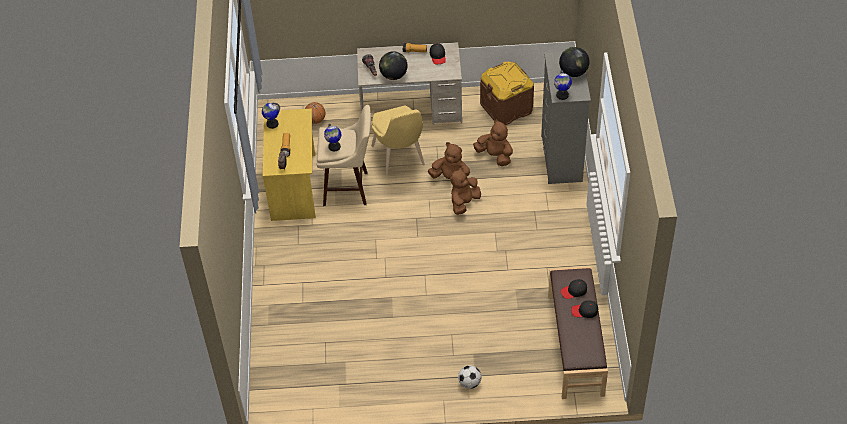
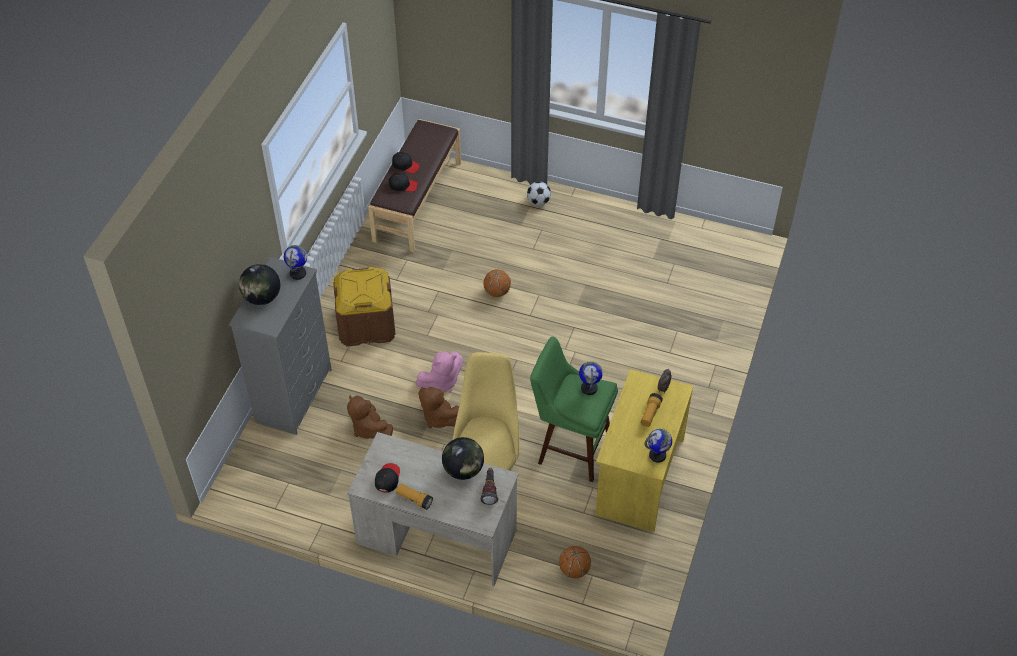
camera: 160 degrees left, 0 degrees up
beige stool [317,105,371,206] -> green stool [530,337,618,482]
brown plush toy [450,168,481,215] -> pink plush toy [416,351,463,393]
brown storage box [480,62,534,125] -> brown storage box moved to [333,267,396,346]
none -> basketball [484,270,511,297]

